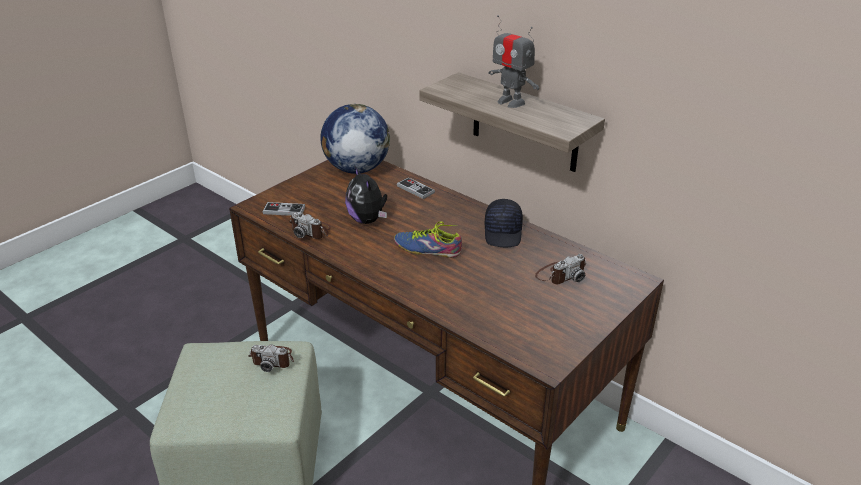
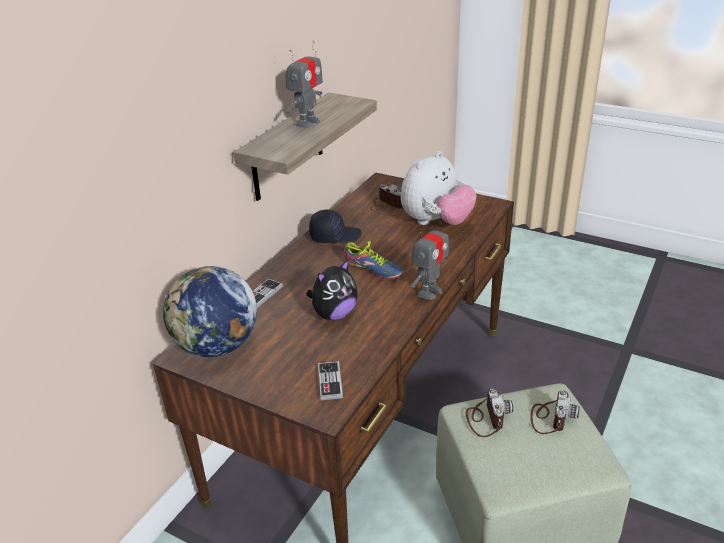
camera: 100 degrees left, 0 degrees up
camera [289,212,331,239] -> camera moved to [530,390,580,434]
shoe [394,222,462,258] -> shoe turned 60 degrees counterclockwise [345,240,403,279]
none -> plush toy [401,151,476,225]
none -> toy robot [411,217,449,300]

